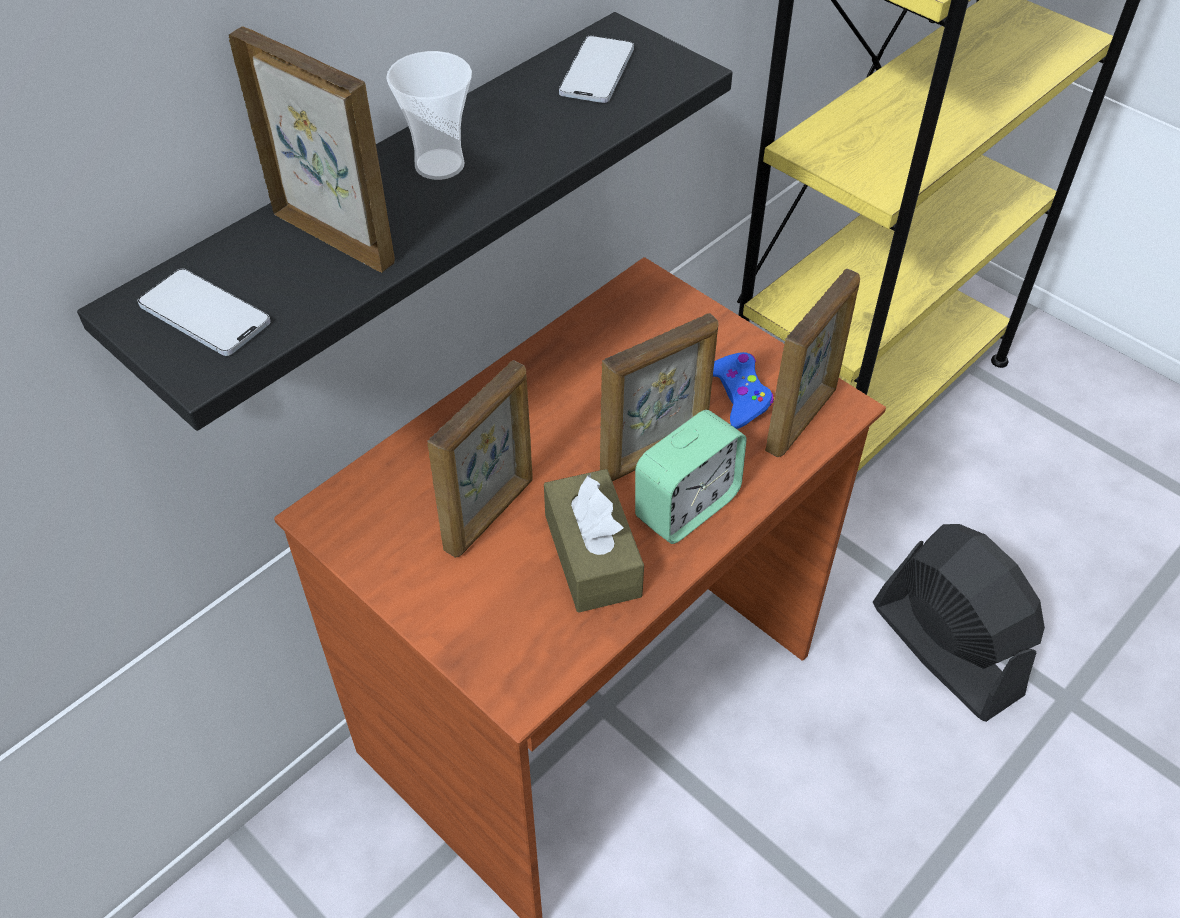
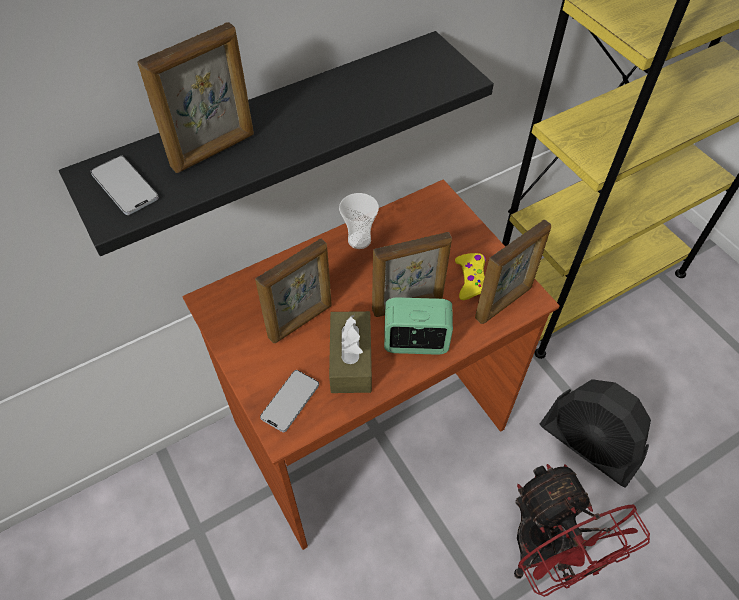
camera: 15 degrees right, 5 degrees up
picture frame [229,26,395,273] -> picture frame turned 90 degrees clockwise [137,22,254,173]
cup [386,51,472,180] -> cup moved to [339,193,379,249]
phone [559,36,634,103] -> phone moved to [260,370,319,432]
alarm clock [635,410,747,544] -> alarm clock turned 150 degrees counterclockwise [384,297,453,355]
blue game controller [713,352,774,429] -> yellow game controller [455,253,486,300]
black fan [873,524,1045,722] -> black fan turned 150 degrees clockwise [540,379,651,488]
none -> red fan [514,464,650,597]

